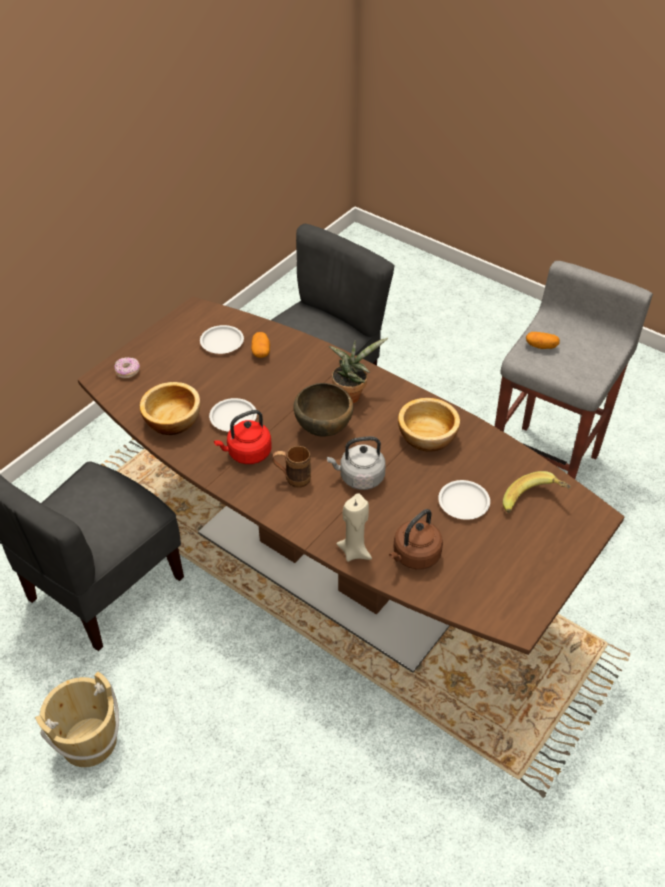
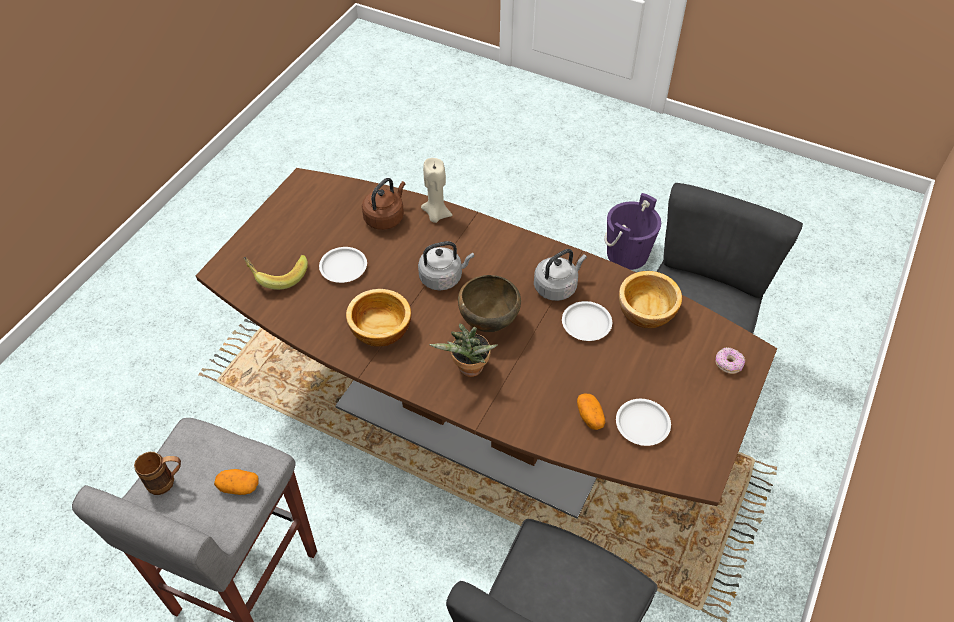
camera: 170 degrees right, 5 degrees up
beige bucket [35,672,119,767] -> purple bucket [604,193,661,270]
red kettle [214,410,272,464] -> grey kettle [534,249,587,301]
brown mug [272,446,311,488] -> brown mug moved to [134,452,181,495]

